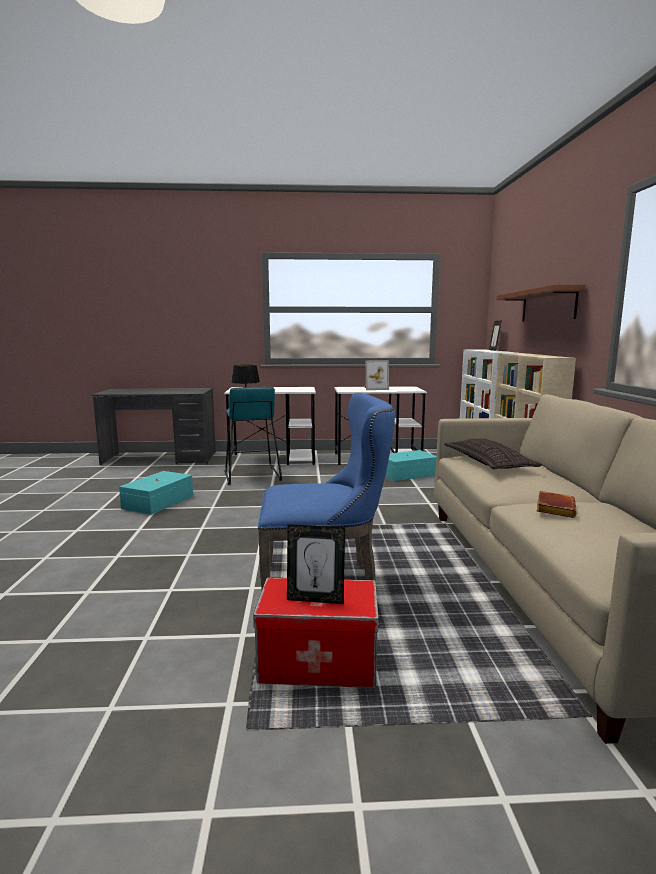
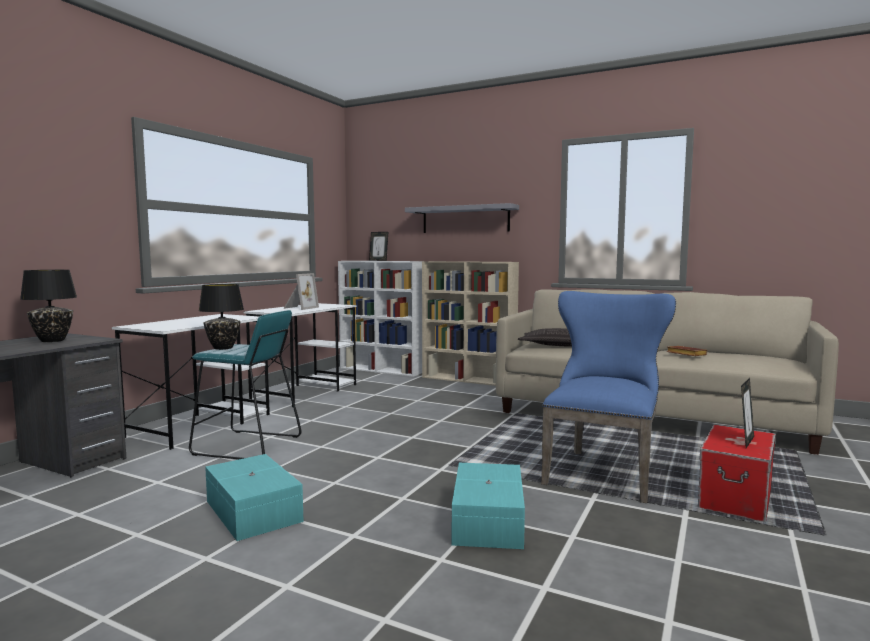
camera: 60 degrees left, 5 degrees down
turquoise storage box [385,450,436,481] -> turquoise storage box moved to [452,463,525,549]
brown shelf [496,284,586,322] -> grey shelf [405,203,519,233]
none -> black table lamp [20,270,77,342]

